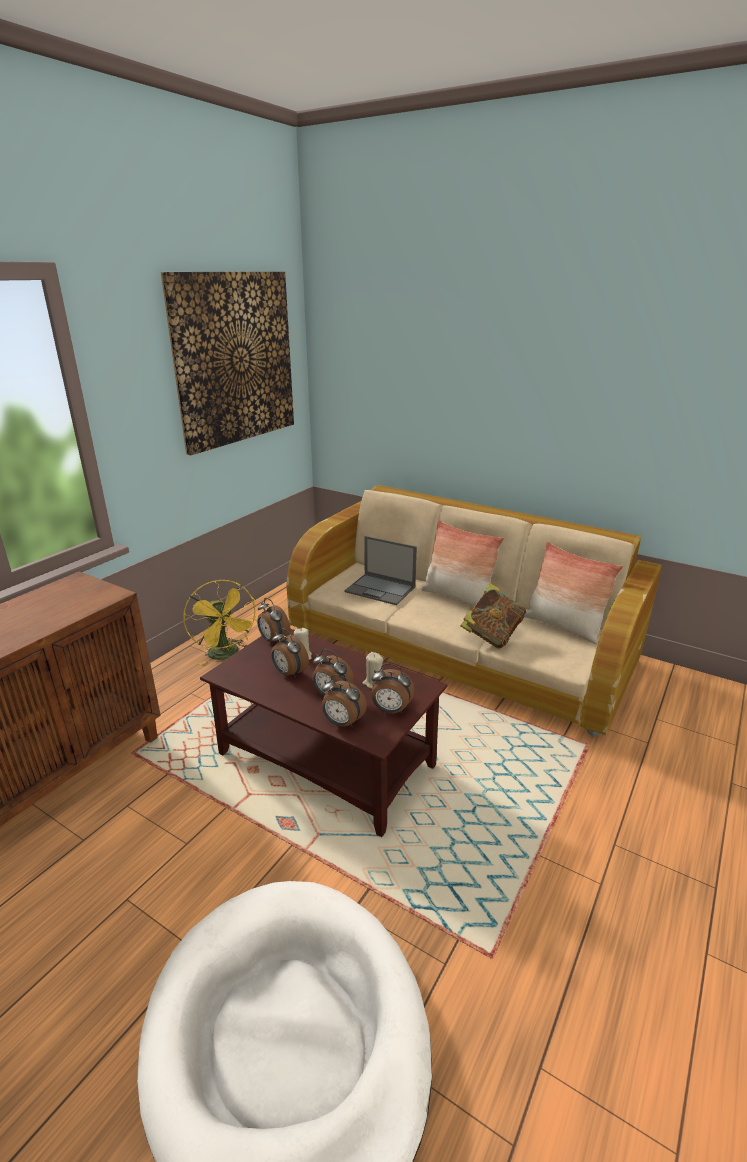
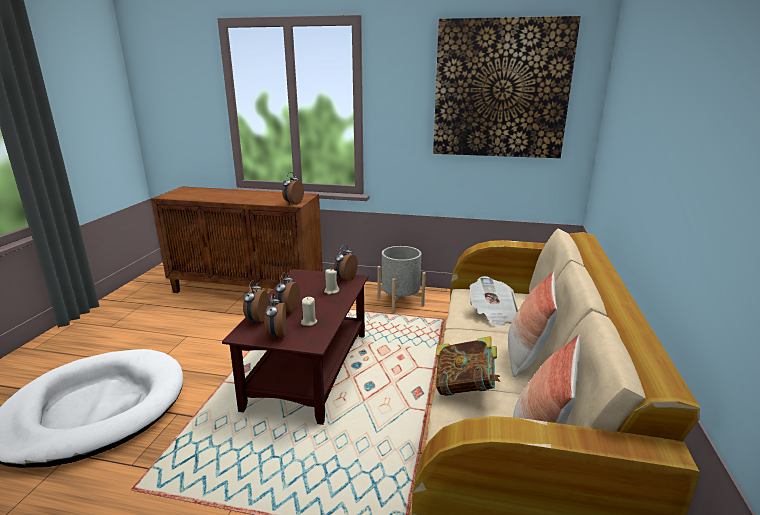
camera: 70 degrees right, 5 degrees down
yellow fan [183,580,258,665] -> grey planter [378,246,426,313]
alarm clock [271,628,309,678] -> alarm clock moved to [282,172,304,204]
laptop [345,536,417,605] -> newspaper [470,276,518,327]

